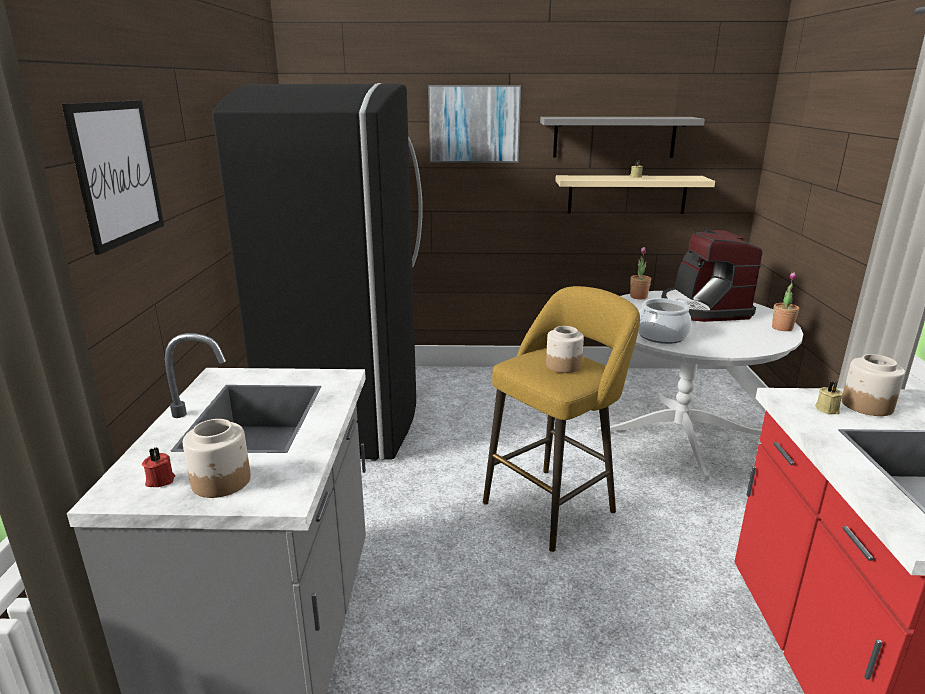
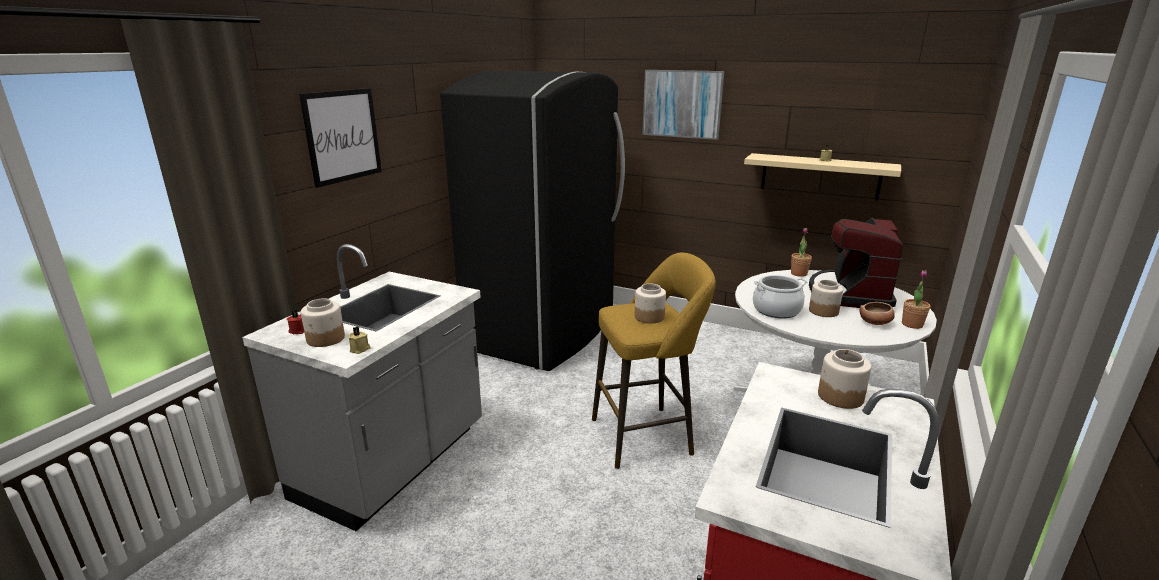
camera: 25 degrees right, 0 degrees up
grey shelf [540,117,705,158] -> none
beige candle [815,381,843,414] -> beige candle moved to [348,327,371,354]
none -> jar [809,280,843,317]
none -> bowl [860,302,895,325]

